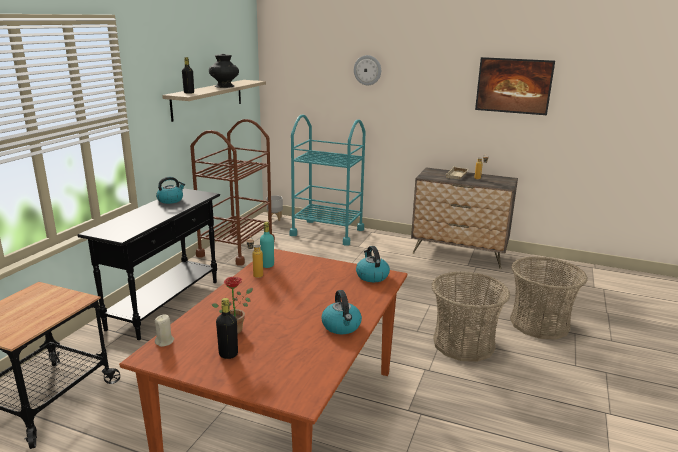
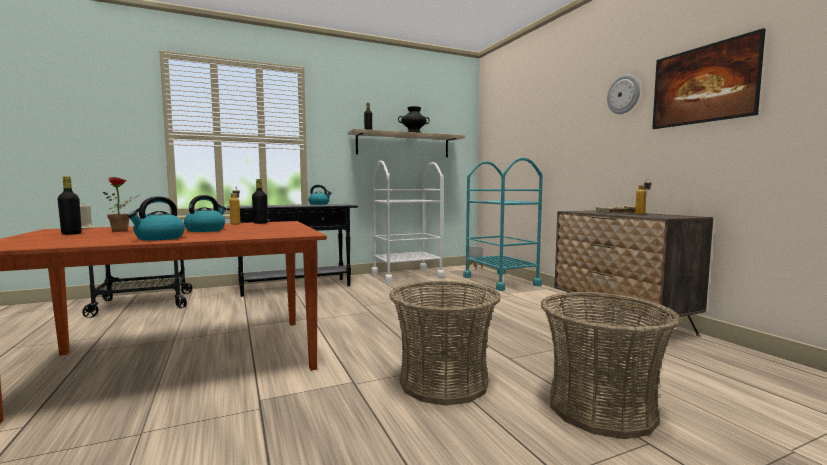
camera: 45 degrees right, 15 degrees down
brown cart [190,119,275,266] -> white cart [371,160,445,283]
turquoise bottle [260,221,274,268] -> black bottle [252,179,268,224]
wall clock [354,55,381,85] -> wall clock moved to [607,74,640,114]
kettle [356,246,390,282] -> kettle moved to [184,195,226,232]

